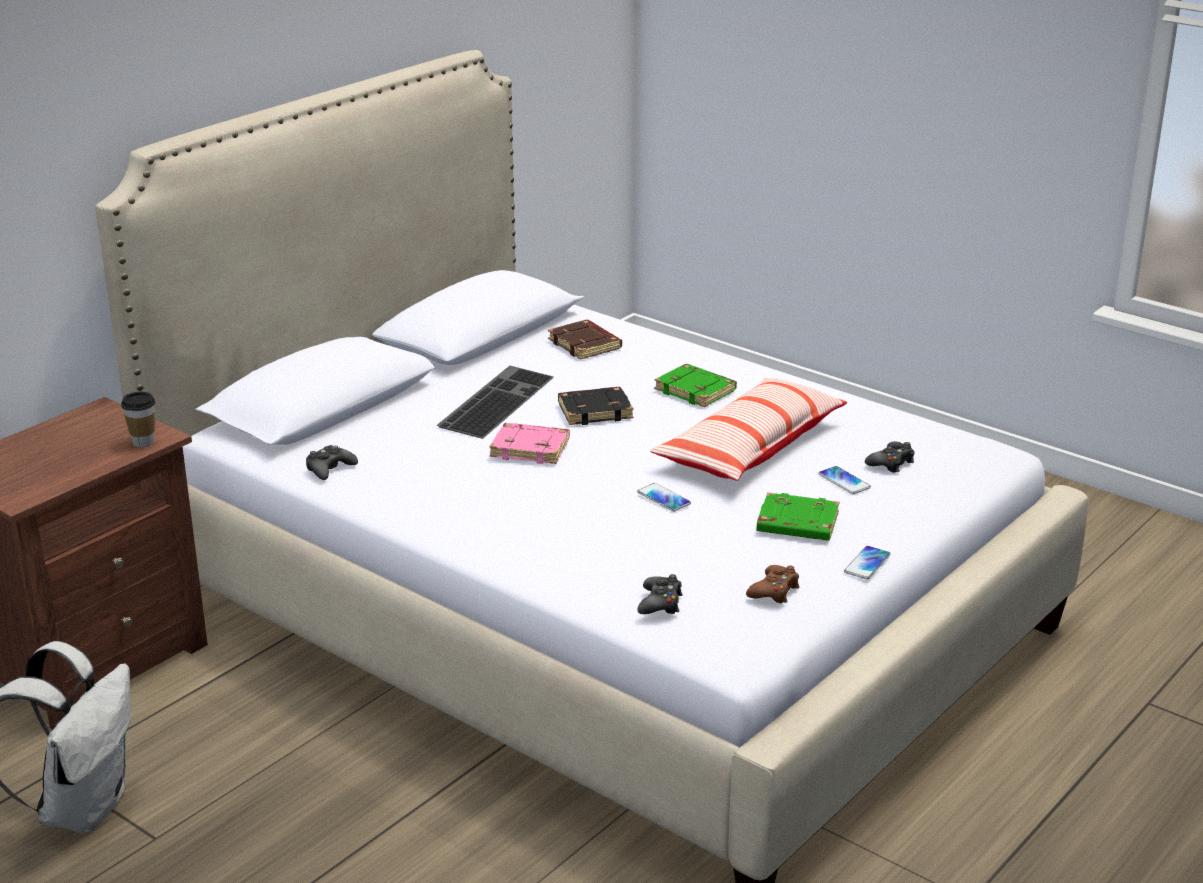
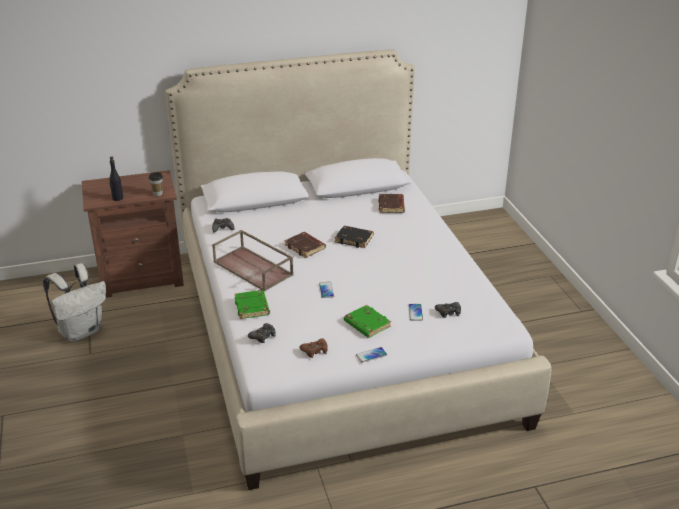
camera: 35 degrees right, 5 degrees up
keyboard [437,366,554,439] -> none
pink book [489,423,570,464] -> brown book [284,232,326,258]
pillow [650,378,847,481] -> none
green book [654,364,737,407] -> green book moved to [235,290,270,319]
none -> black bottle [109,156,123,201]
none -> brown tray [212,230,294,292]

